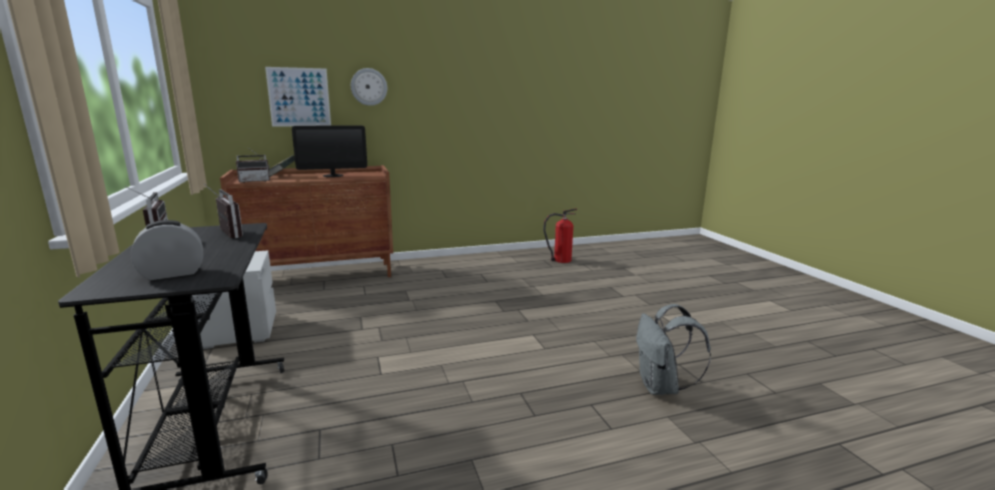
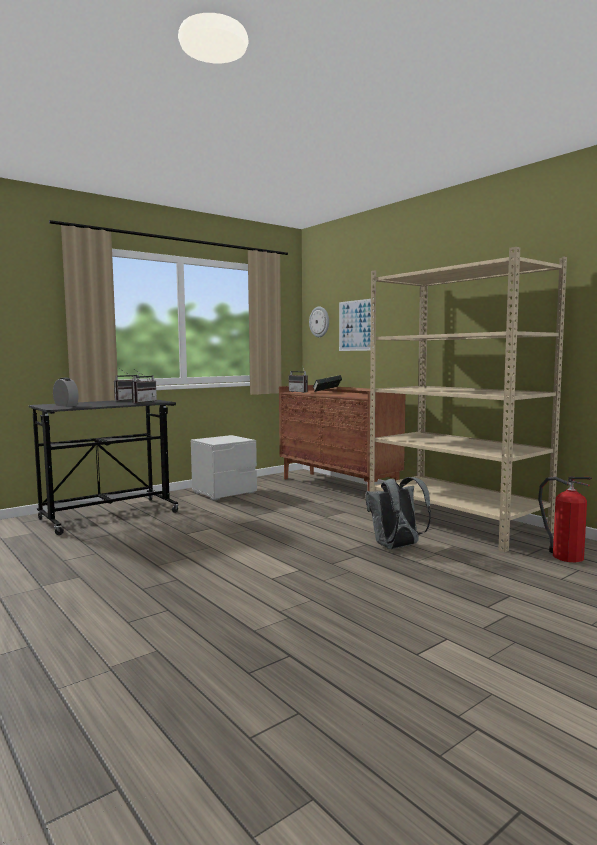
camera: 70 degrees right, 10 degrees down
monitor [292,125,367,177] -> none
wall clock [351,68,387,106] -> wall clock moved to [309,306,329,337]
grey backpack [636,304,711,395] -> grey backpack moved to [365,477,431,549]
none -> beige bookcase [370,247,567,552]

